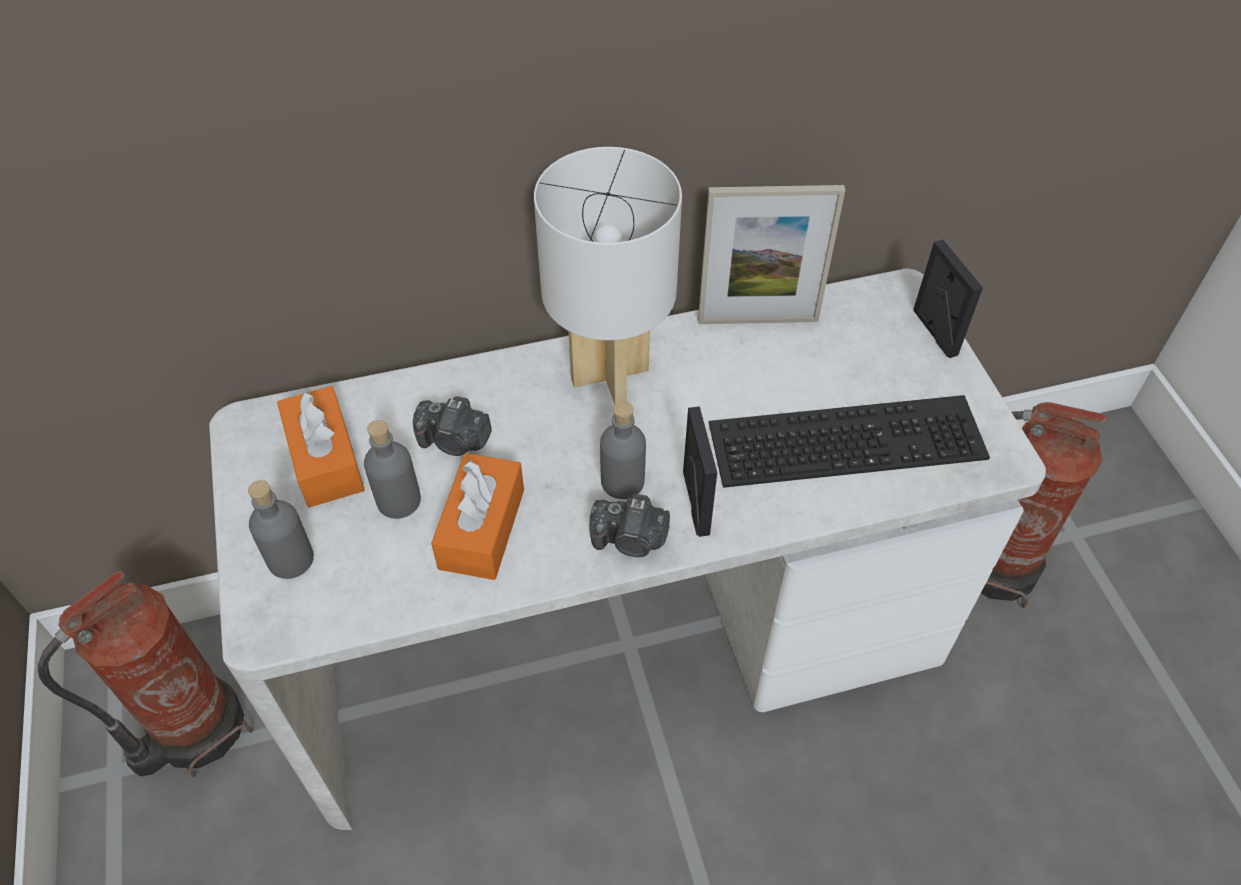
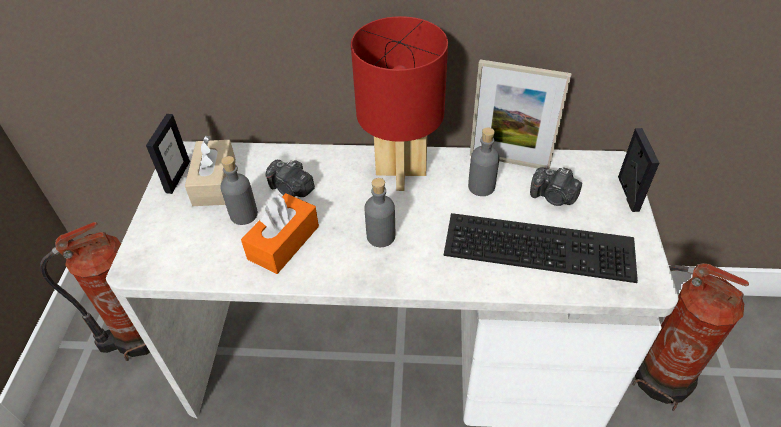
camera: 20 degrees right, 5 degrees down
grey bottle [248,480,314,579] -> grey bottle moved to [468,128,500,196]
orange tissue box [277,386,365,508] -> beige tissue box [185,136,236,206]
white table lamp [534,147,682,404] -> red table lamp [351,16,448,191]
camera [589,494,670,557] -> camera moved to [530,167,582,206]
picture frame [683,406,717,537] -> picture frame moved to [146,114,190,194]

